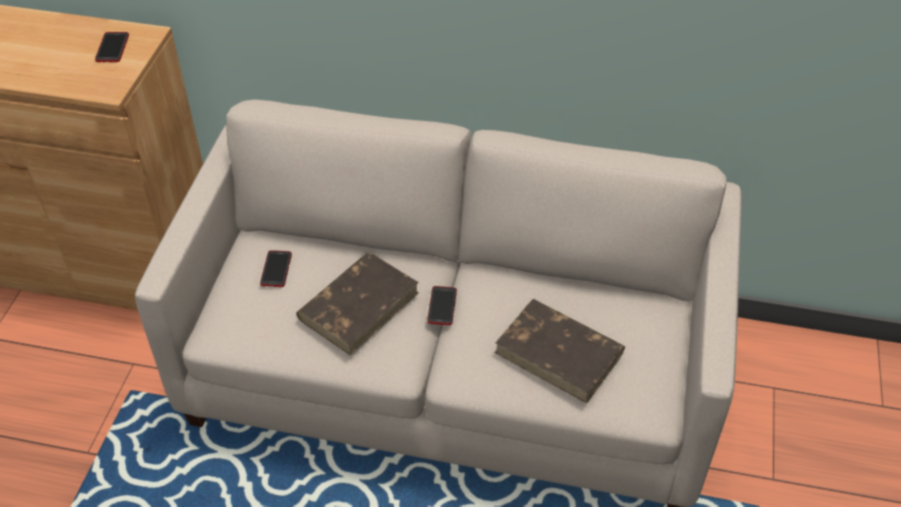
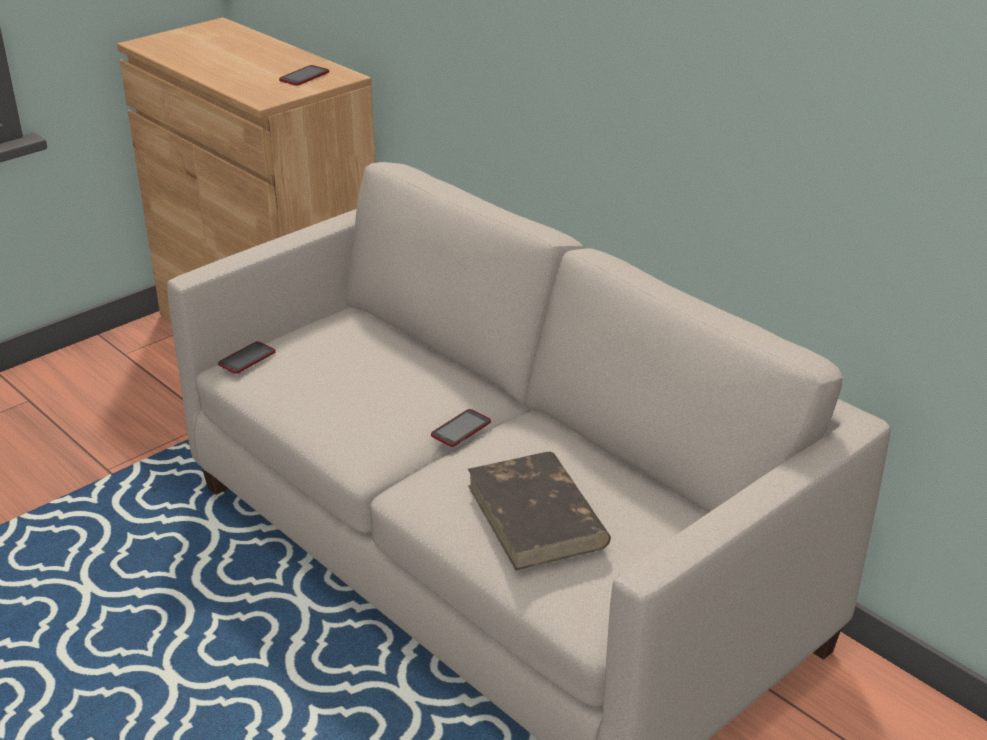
camera: 35 degrees right, 15 degrees down
phone [260,250,292,287] -> phone moved to [218,341,276,374]
brown book [296,252,419,356] -> none

